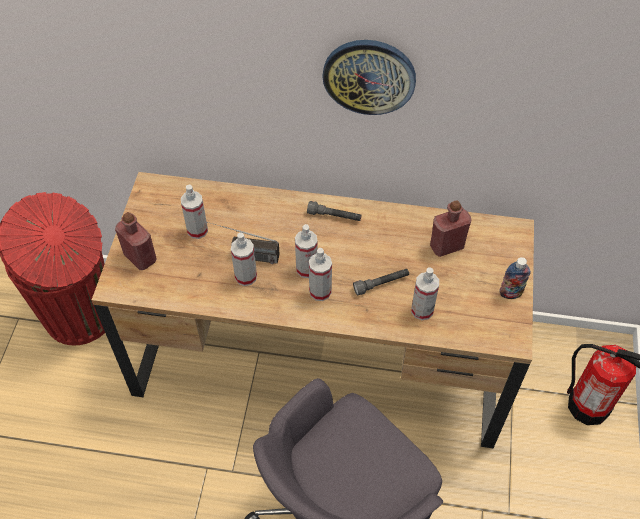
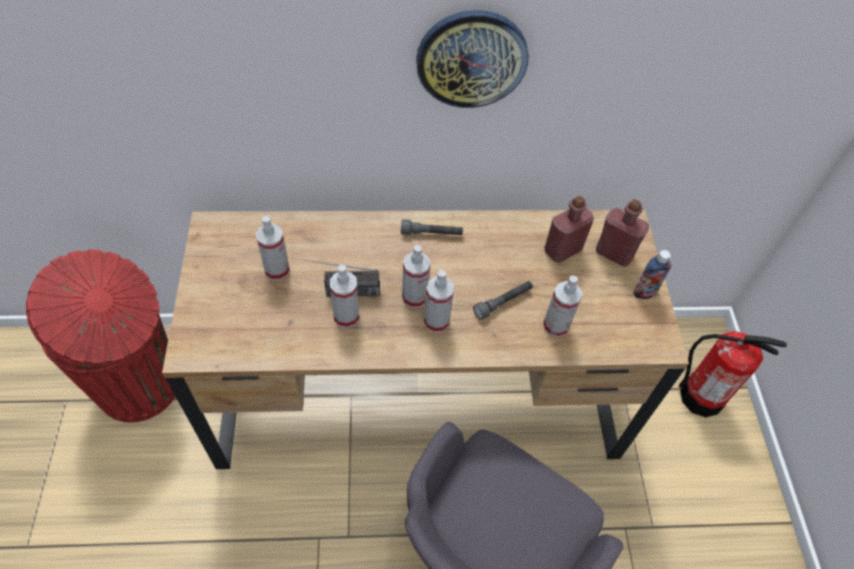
camera: 15 degrees left, 0 degrees up
red bottle [115,212,157,270] -> red bottle moved to [596,199,649,267]

